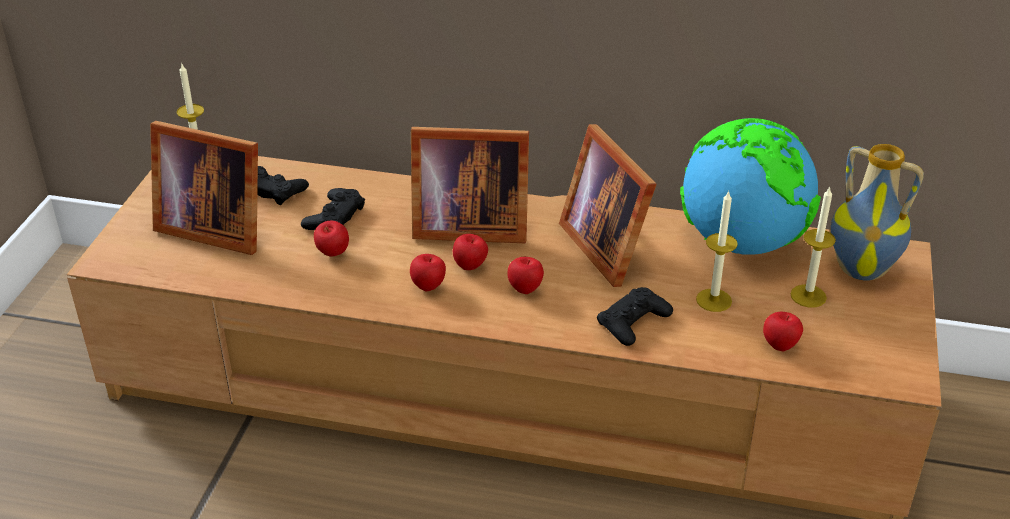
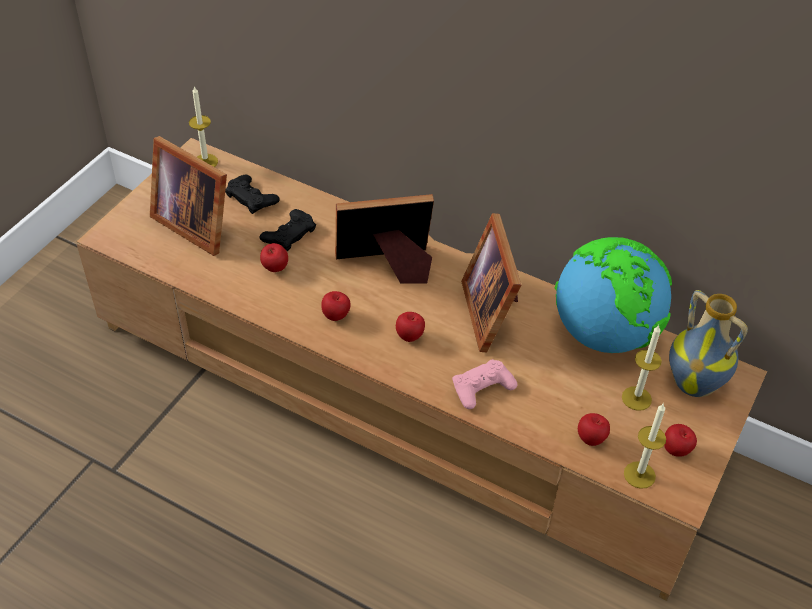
camera: 15 degrees right, 10 degrees up
picture frame [411,127,529,243] -> picture frame turned 150 degrees clockwise [335,194,434,283]
apple [453,234,488,270] -> apple moved to [664,424,697,457]
black game controller [597,287,673,346] -> pink game controller [452,359,517,409]
candle [696,191,738,312] -> candle moved to [624,403,666,489]

